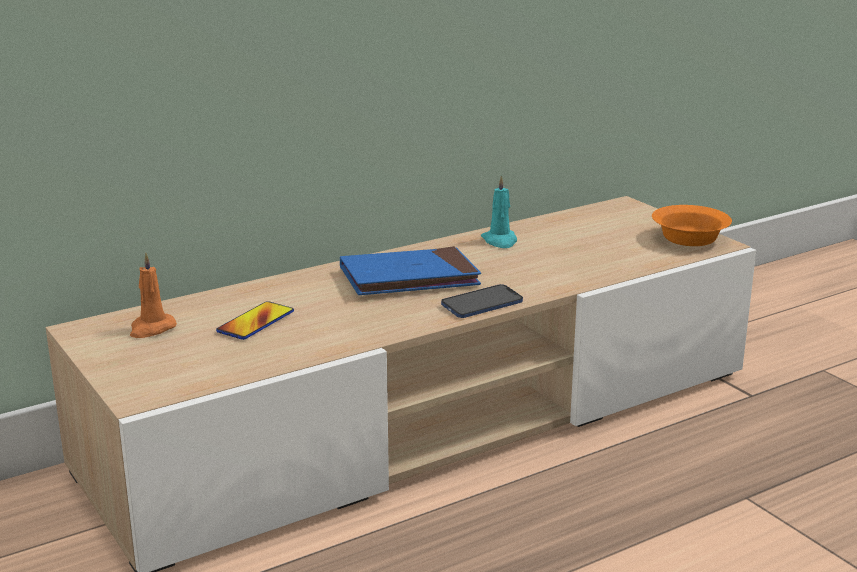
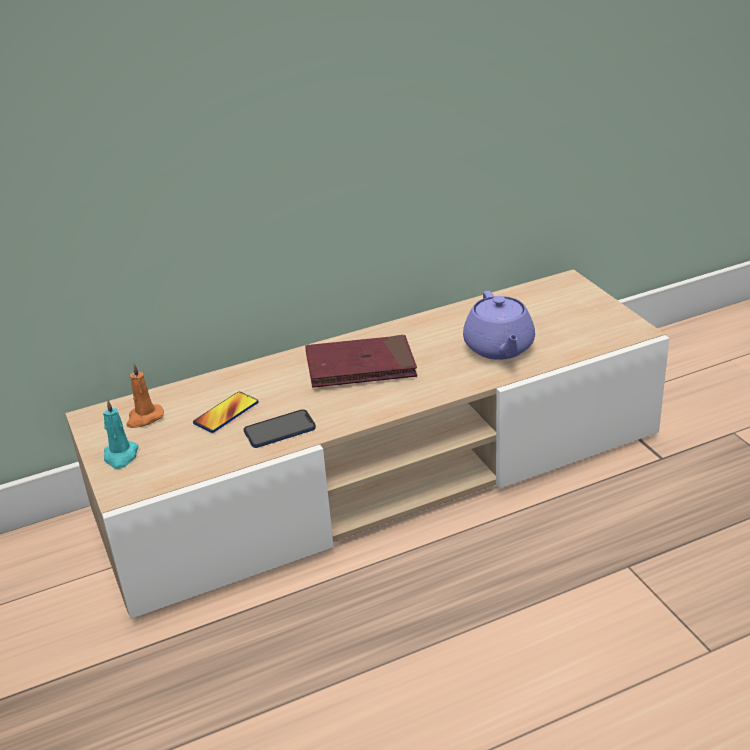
camera: 10 degrees right, 10 degrees up
blue book [340,246,481,295] -> red book [305,335,417,388]
phone [441,284,523,318] -> phone moved to [244,409,316,448]
turquoise candle [481,175,517,248] -> turquoise candle moved to [103,399,139,469]
orange bowl [652,205,732,246] -> none
none -> purple teapot [463,291,535,360]

